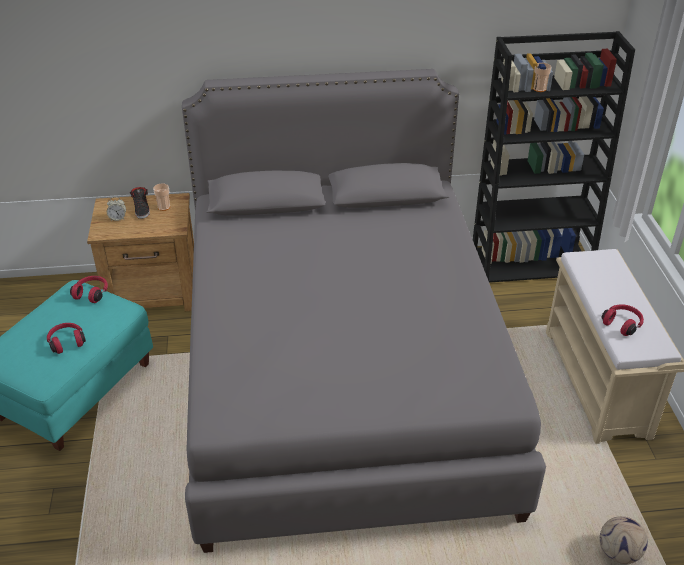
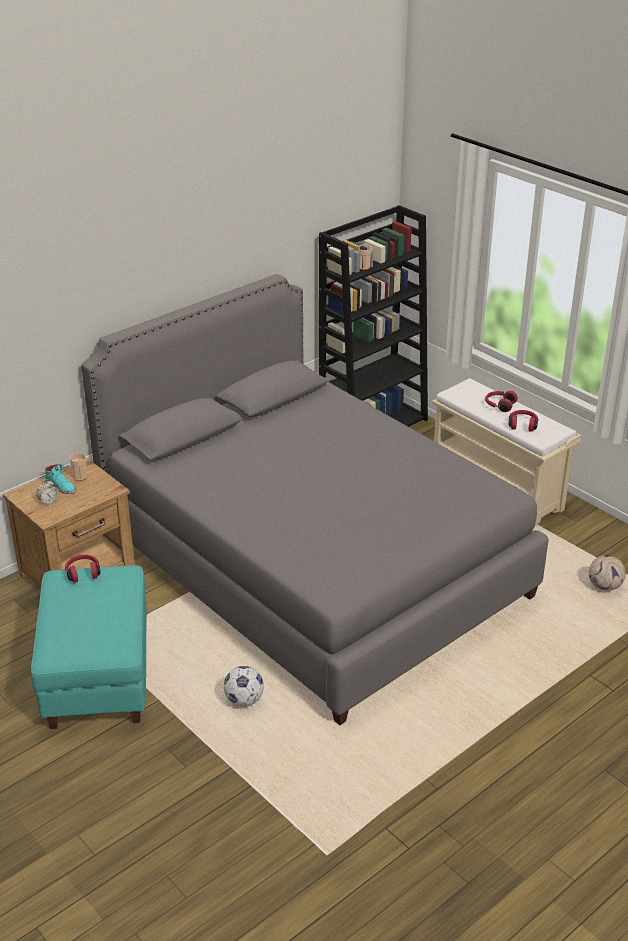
camera: 35 degrees left, 5 degrees down
red headphones [47,323,86,354] -> red headphones moved to [485,391,517,412]
black shoe [130,187,150,219] -> turquoise shoe [45,464,76,494]
none -> football [224,666,264,707]

